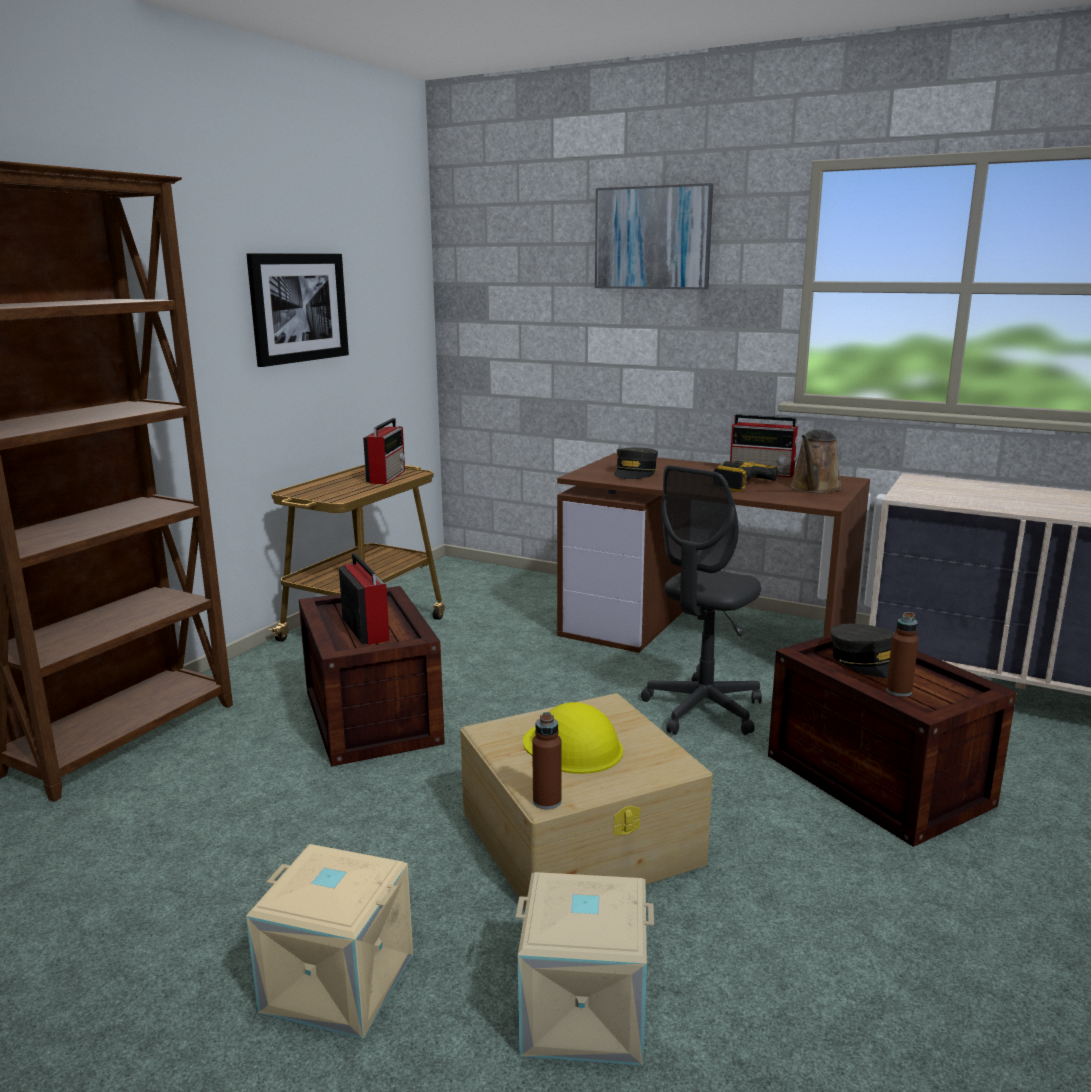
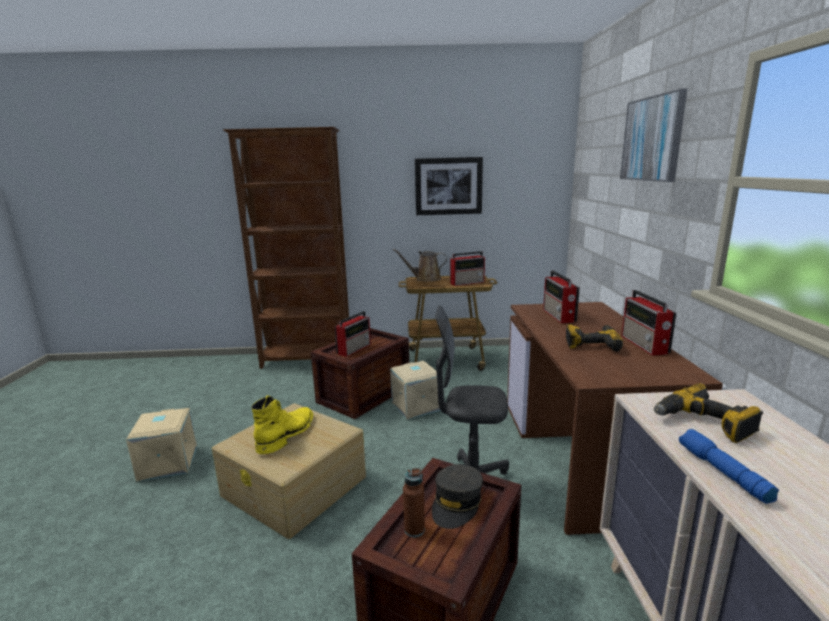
camera: 60 degrees right, 0 degrees up
beige storage box [516,872,654,1066] -> beige storage box moved to [390,361,441,419]
yellow hard hat [523,702,623,774] -> yellow boot [251,396,313,454]
brown bottle [532,712,562,810] -> none
grey cap [614,447,658,479] -> radio [543,270,580,323]
brown watering can [790,430,842,493] -> brown watering can moved to [393,249,447,282]
none -> power drill [654,383,763,443]
none -> blue flashlight [679,429,779,504]

